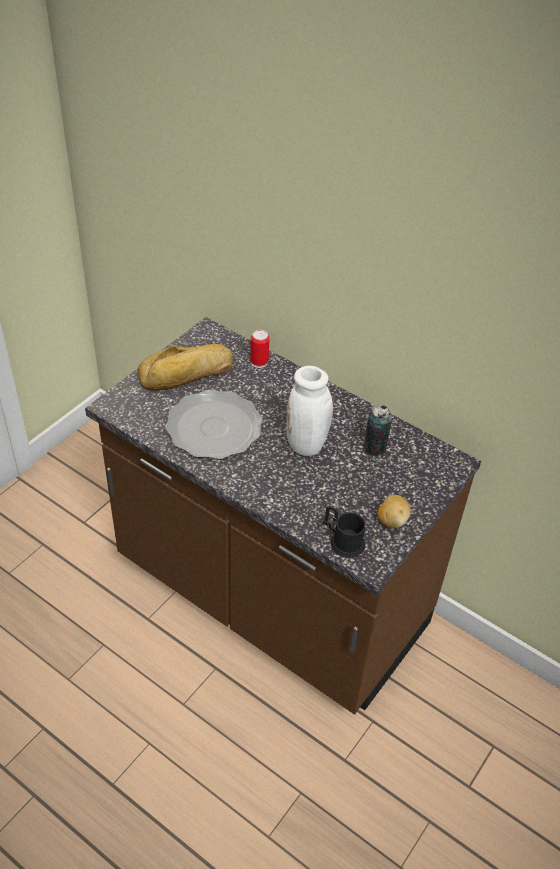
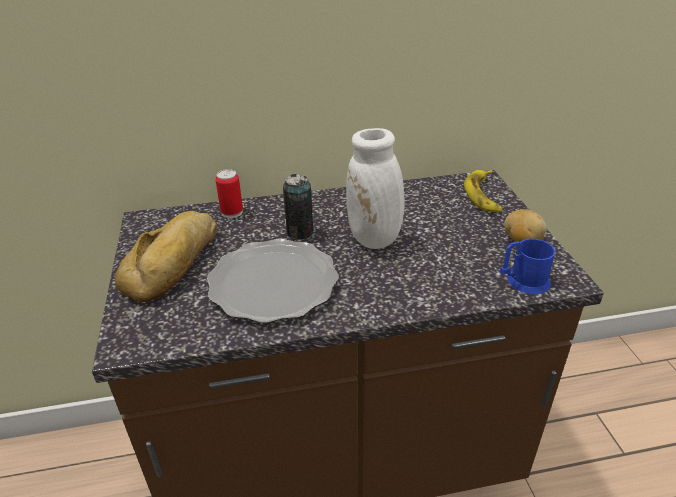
camera: 45 degrees left, 10 degrees down
black mug [323,506,366,558] -> blue mug [500,239,555,294]
can [364,405,392,456] -> can moved to [283,174,313,240]
none -> banana [464,170,503,212]

